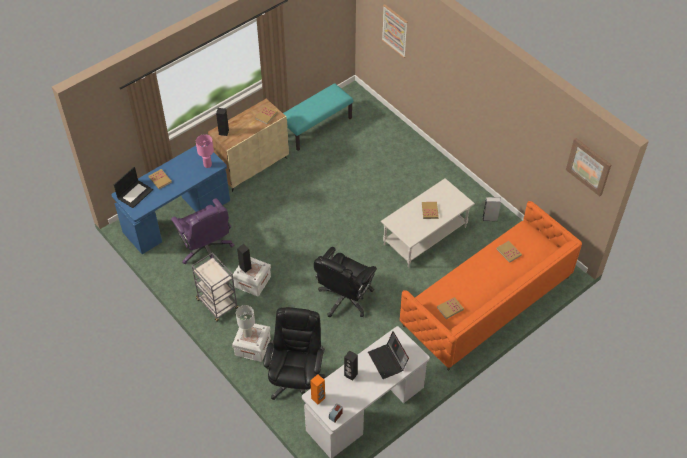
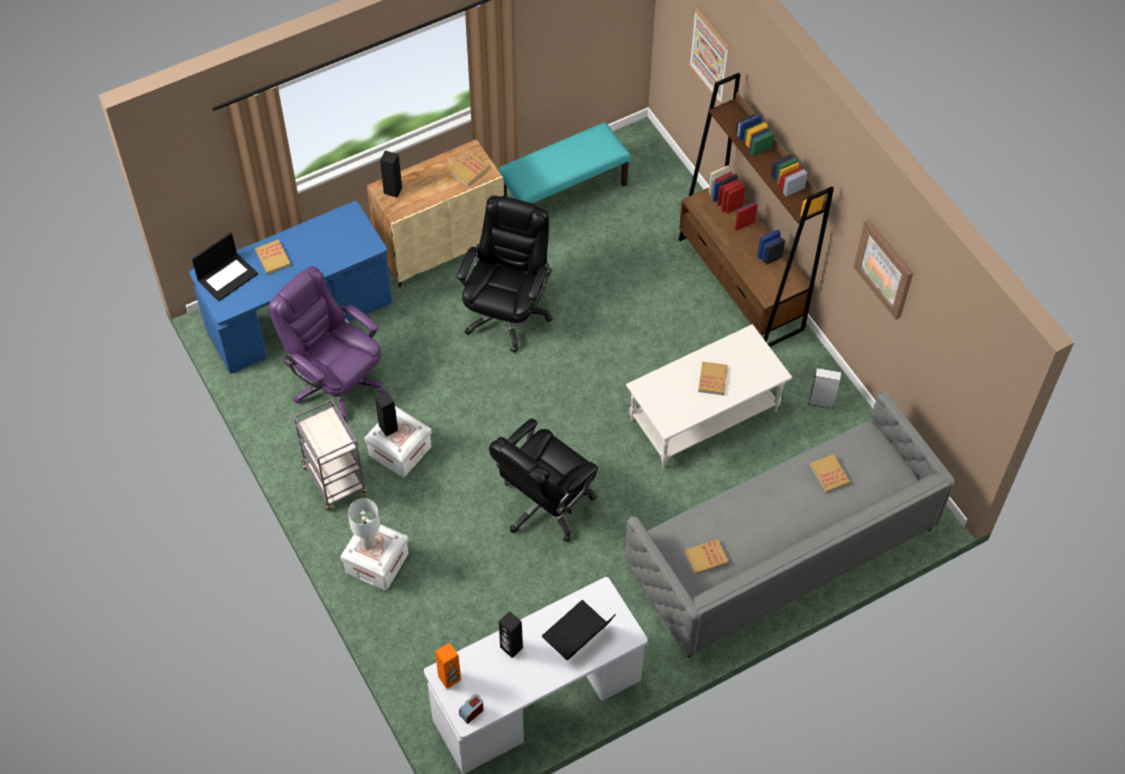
camera: 10 degrees right, 5 degrees up
purple office chair [171,198,234,264] -> purple office chair turned 150 degrees clockwise [269,266,385,423]
pink table lamp [196,134,214,168] -> none
black office chair [263,307,326,404] -> black office chair moved to [457,196,553,353]
laptop [368,331,409,379] -> laptop turned 60 degrees clockwise [542,600,616,660]
orange sofa [400,201,582,371] -> grey sofa [625,391,955,658]
picture [566,138,611,196] -> picture moved to [854,220,913,320]
none -> brown bookcase [679,73,834,347]

